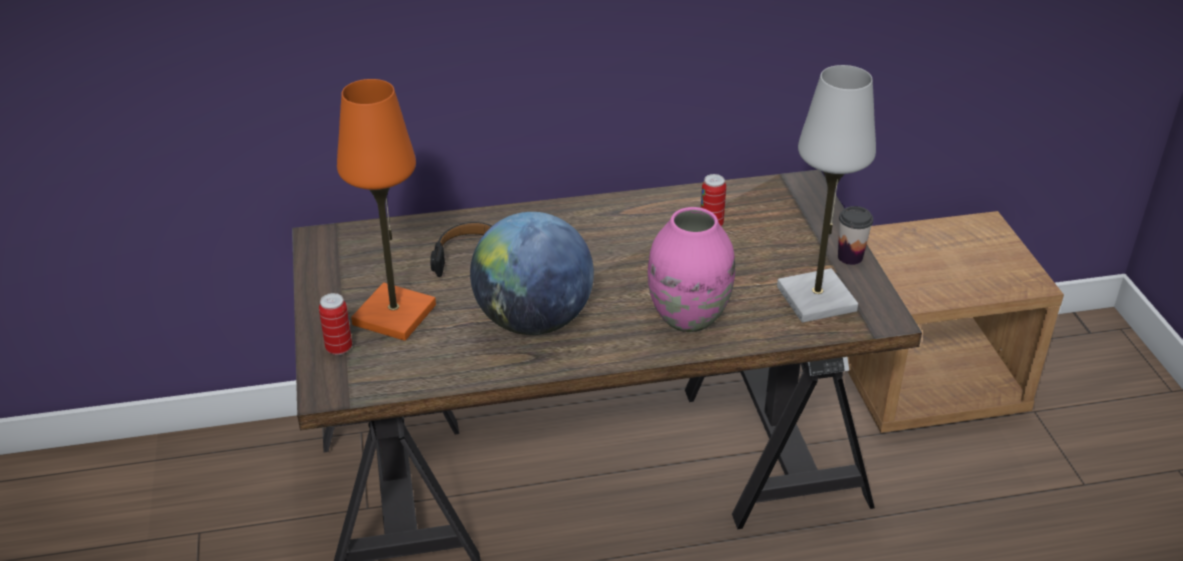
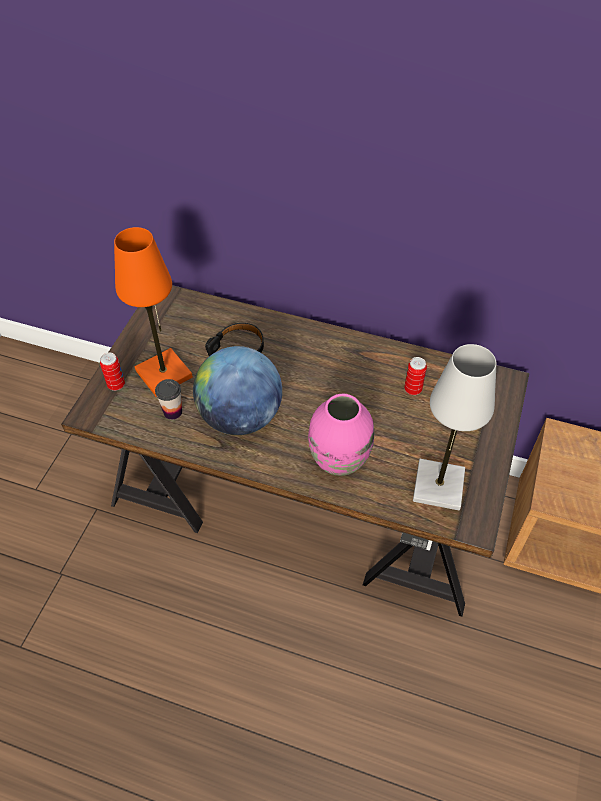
camera: 30 degrees right, 15 degrees up
cup [838,206,873,265] -> cup moved to [155,379,182,420]

